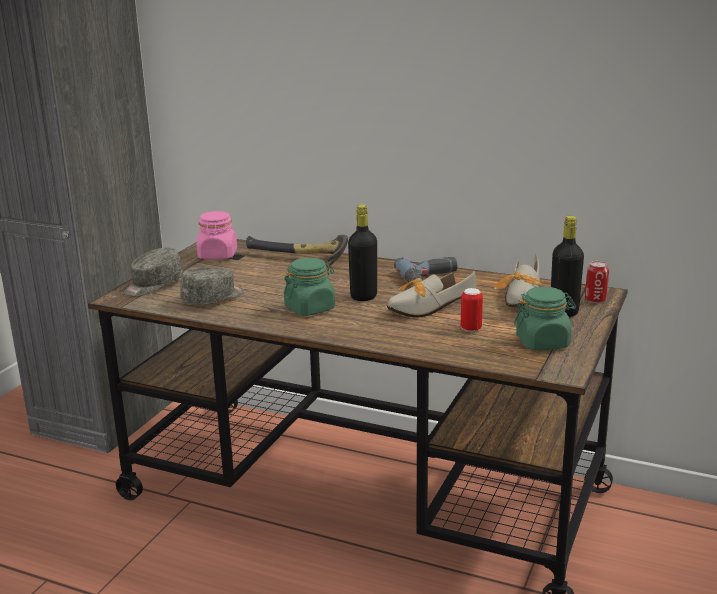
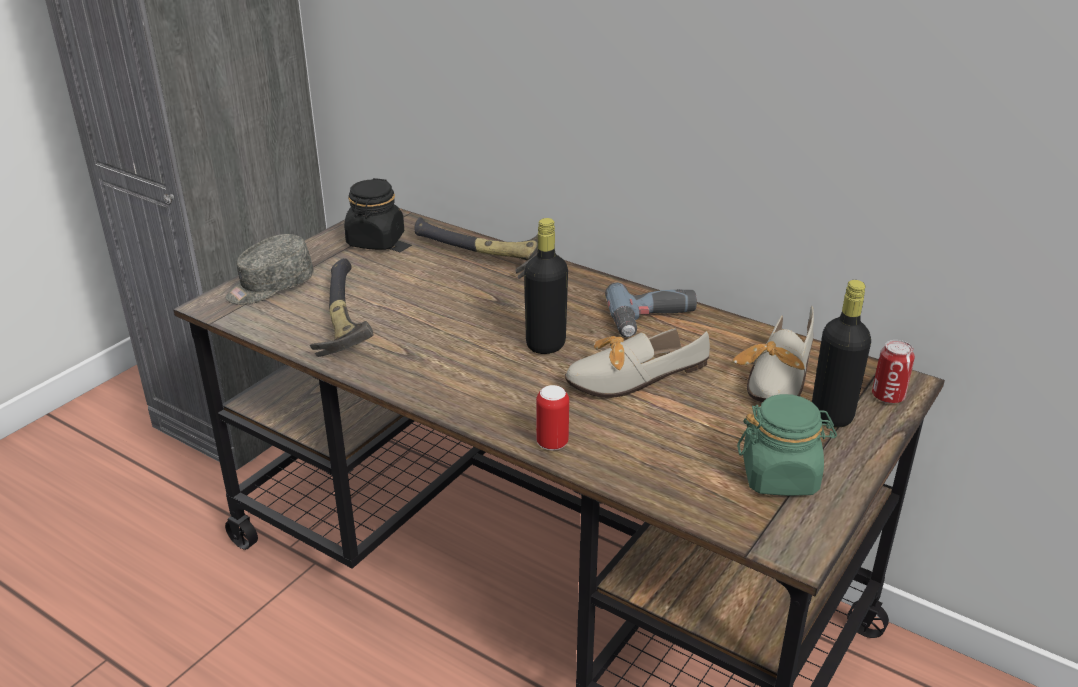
camera: 10 degrees right, 10 degrees up
grey cap [180,267,244,304] -> hammer [310,258,374,357]
pink jar [197,211,237,260] -> black jar [344,178,404,250]
green jar [284,258,335,316] -> none
can [461,288,483,332] -> can moved to [536,385,569,450]

